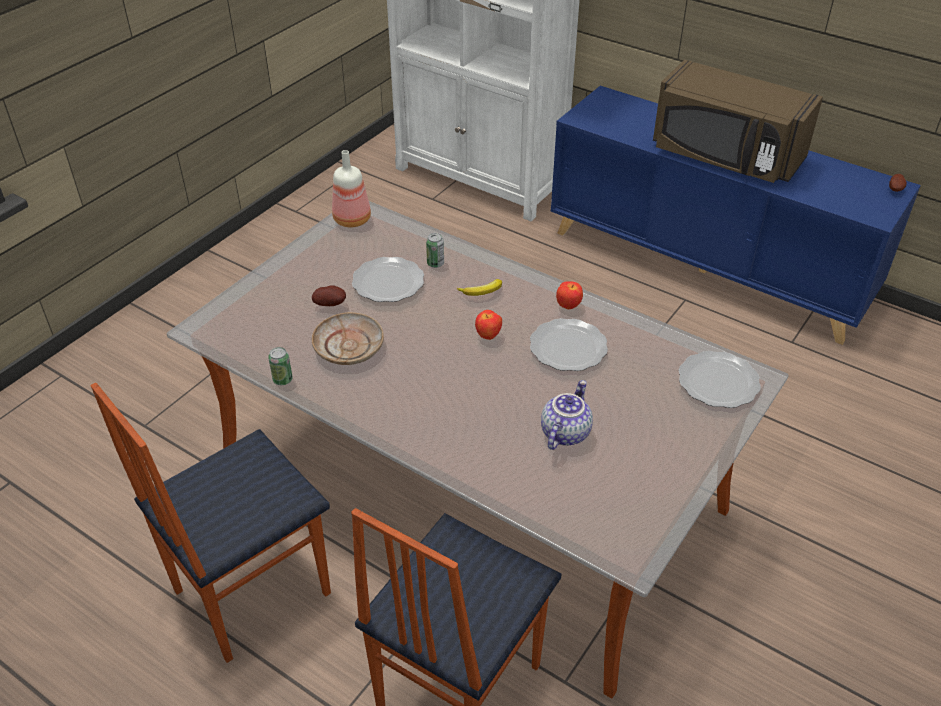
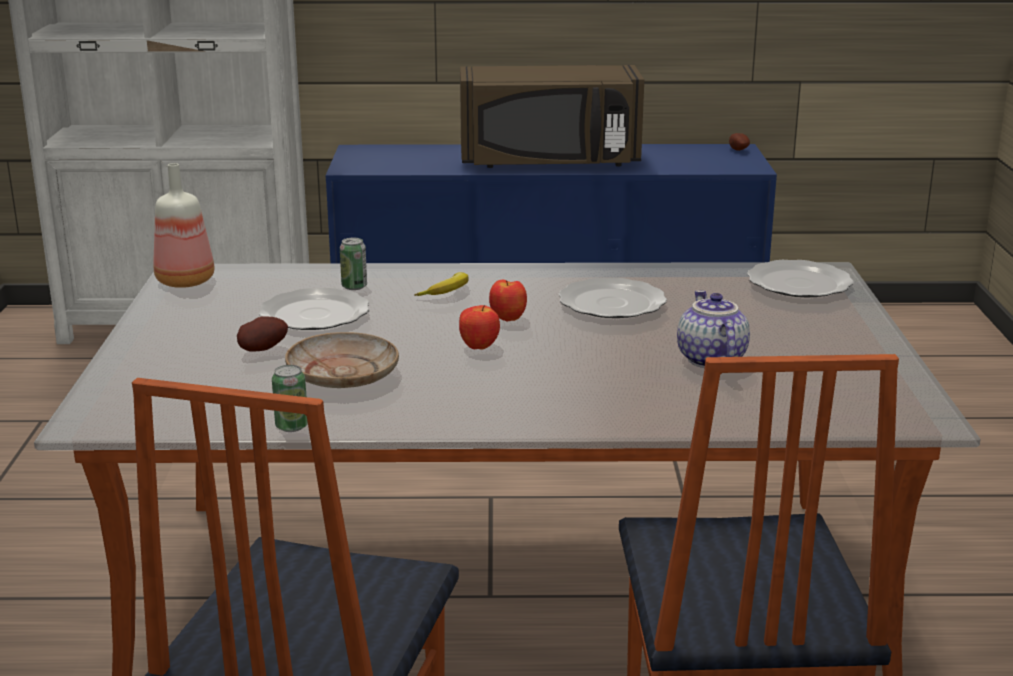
camera: 35 degrees left, 20 degrees down
apple [556,281,583,309] -> apple moved to [459,305,500,349]

